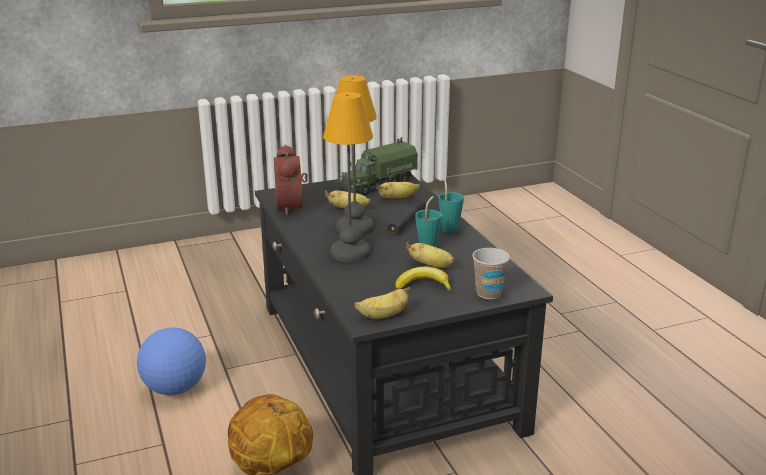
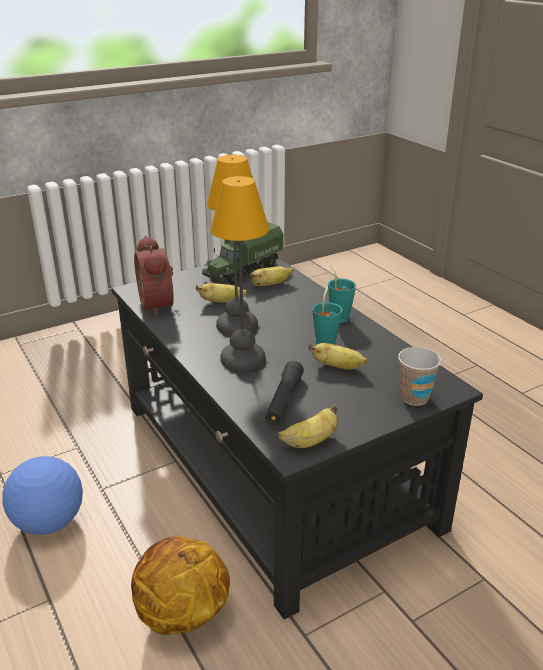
camera: 10 degrees left, 5 degrees up
black flashlight [387,198,426,235] -> black flashlight moved to [265,361,304,425]
banana [395,267,452,291] -> none

